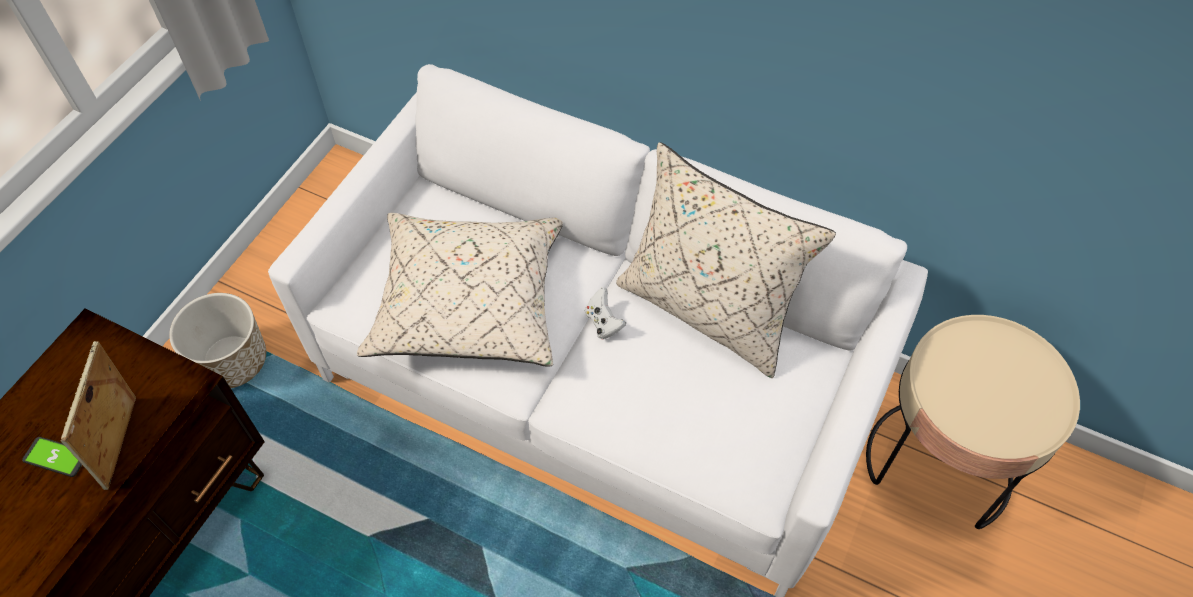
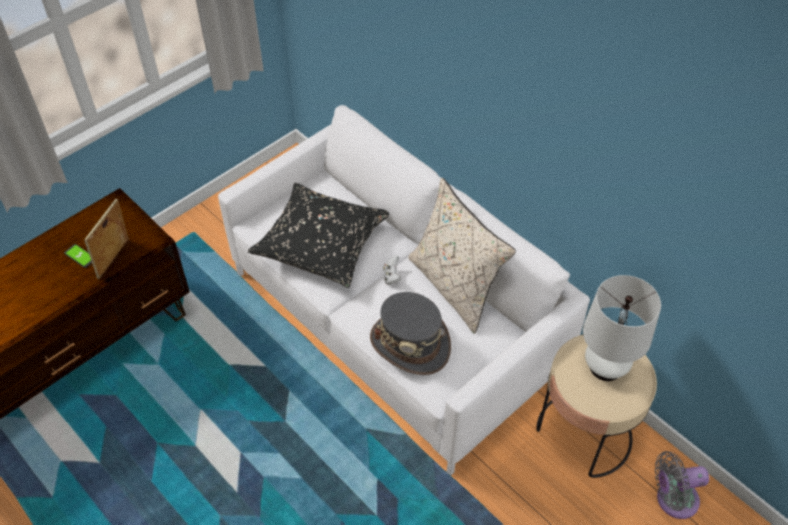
camera: 20 degrees right, 5 degrees down
planter [169,293,266,388] -> none
beige pillow [357,213,563,367] -> black pillow [248,183,389,288]
none -> grey hat [370,292,451,375]
none -> white table lamp [583,275,661,381]
none -> grey fan [655,451,709,519]

